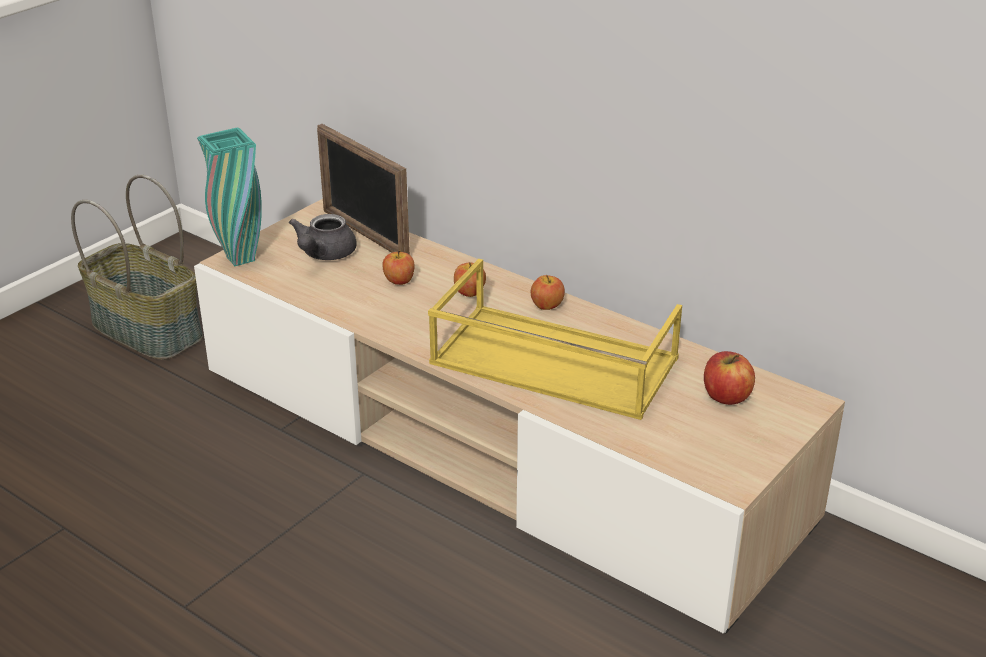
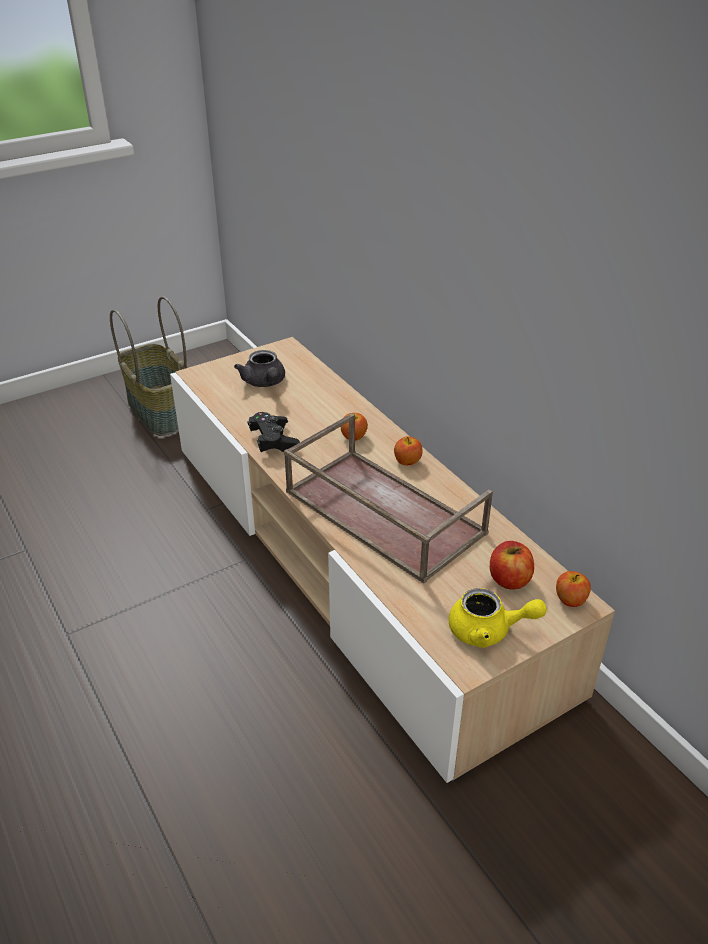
camera: 20 degrees right, 5 degrees up
turquoise vase [197,127,262,266] -> none
grey teapot [289,214,357,260] -> grey teapot turned 60 degrees counterclockwise [234,350,285,387]
picture frame [317,124,410,255] -> none
apple [382,250,415,285] -> apple moved to [556,571,591,607]
yellow tray [428,259,682,420] -> brown tray [284,413,493,584]
none -> black game controller [247,412,300,452]
none -> yellow teapot [449,588,547,648]

